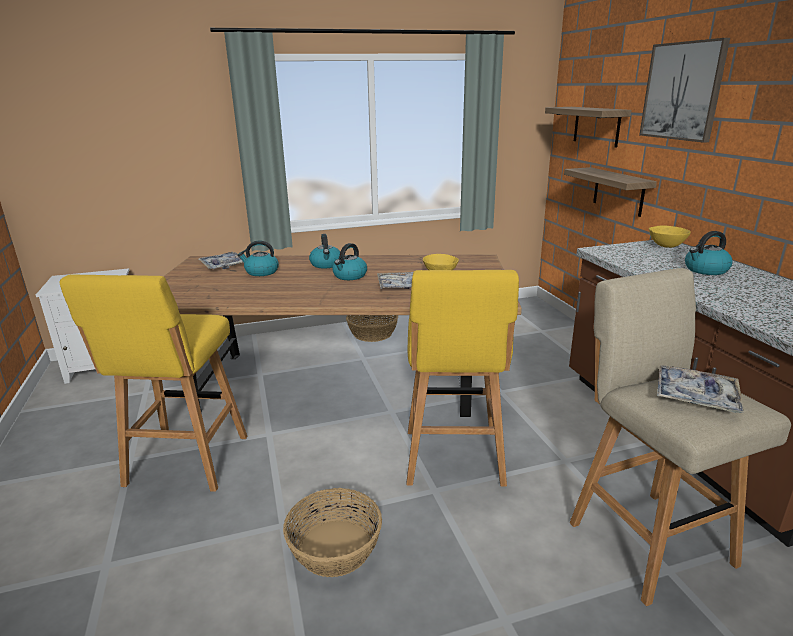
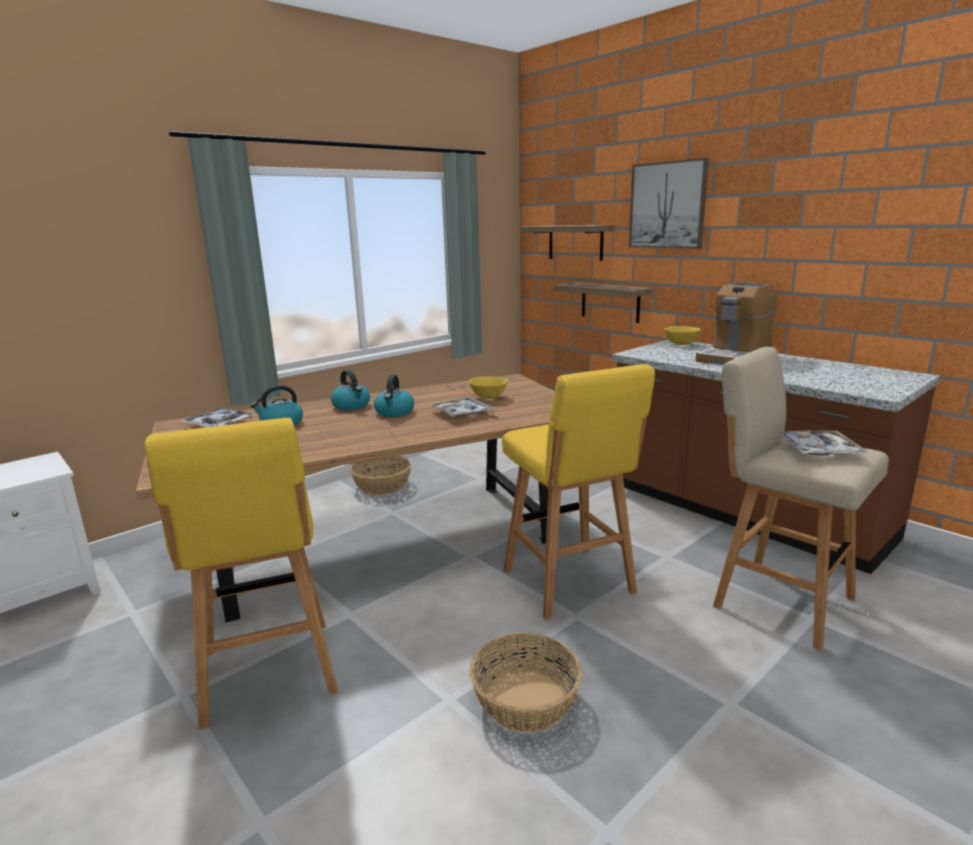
camera: 25 degrees left, 5 degrees down
kettle [685,231,733,275] -> coffee machine [695,282,777,365]

